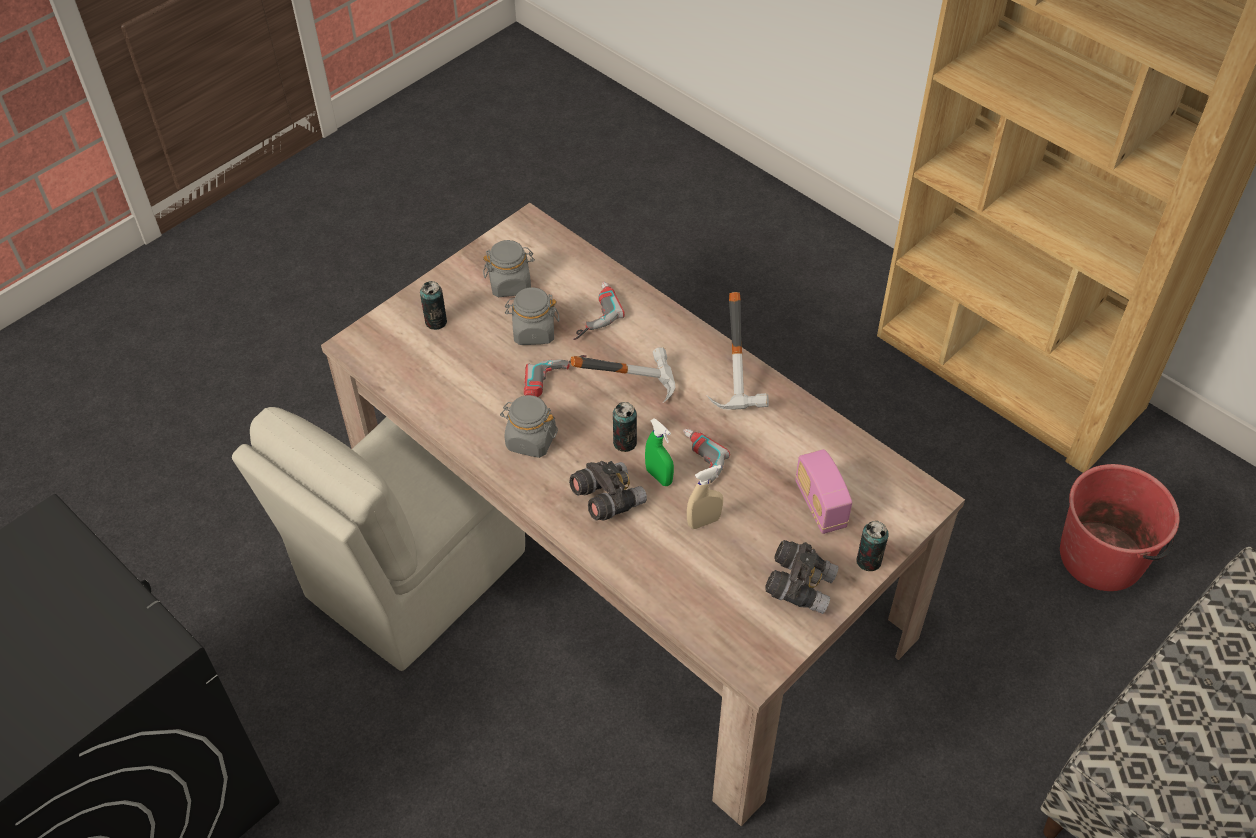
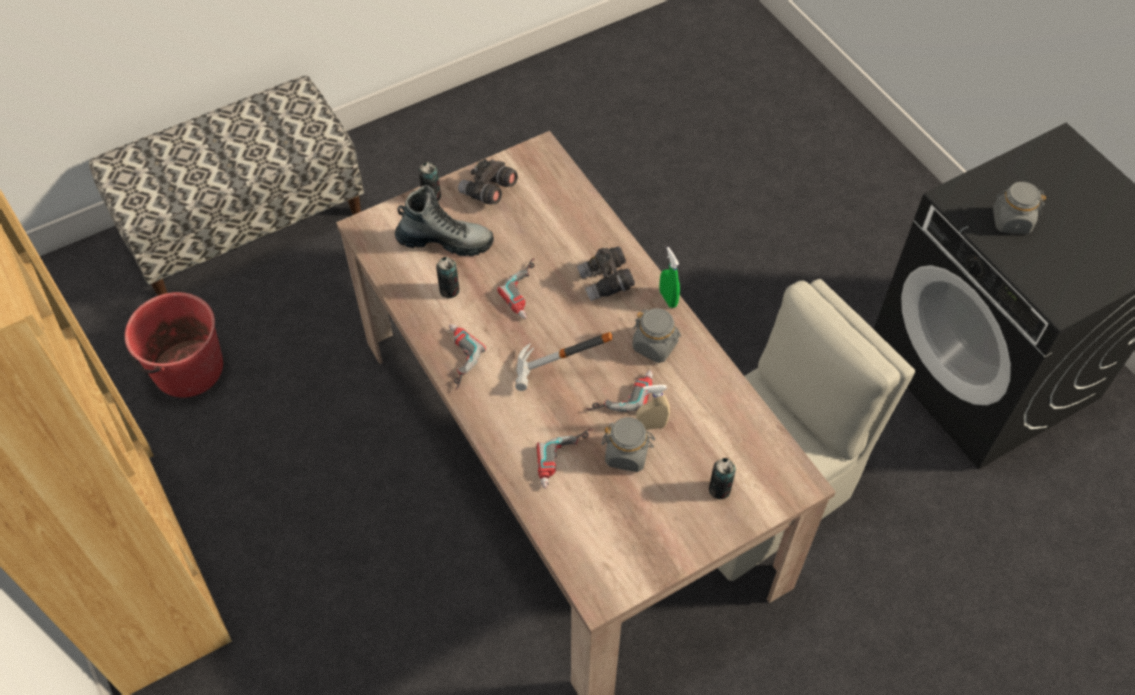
camera: 165 degrees left, 5 degrees up
grey jar [483,240,535,297] -> grey jar moved to [993,182,1046,234]
can [613,402,637,452] -> can moved to [436,257,459,298]
green spray bottle [645,419,674,486] -> green spray bottle moved to [659,247,680,308]
beige spray bottle [687,465,723,529] -> beige spray bottle moved to [636,385,670,430]
hammer [707,292,769,410] -> power drill [449,324,486,390]
radio [795,449,852,534] -> boot [395,185,494,256]

